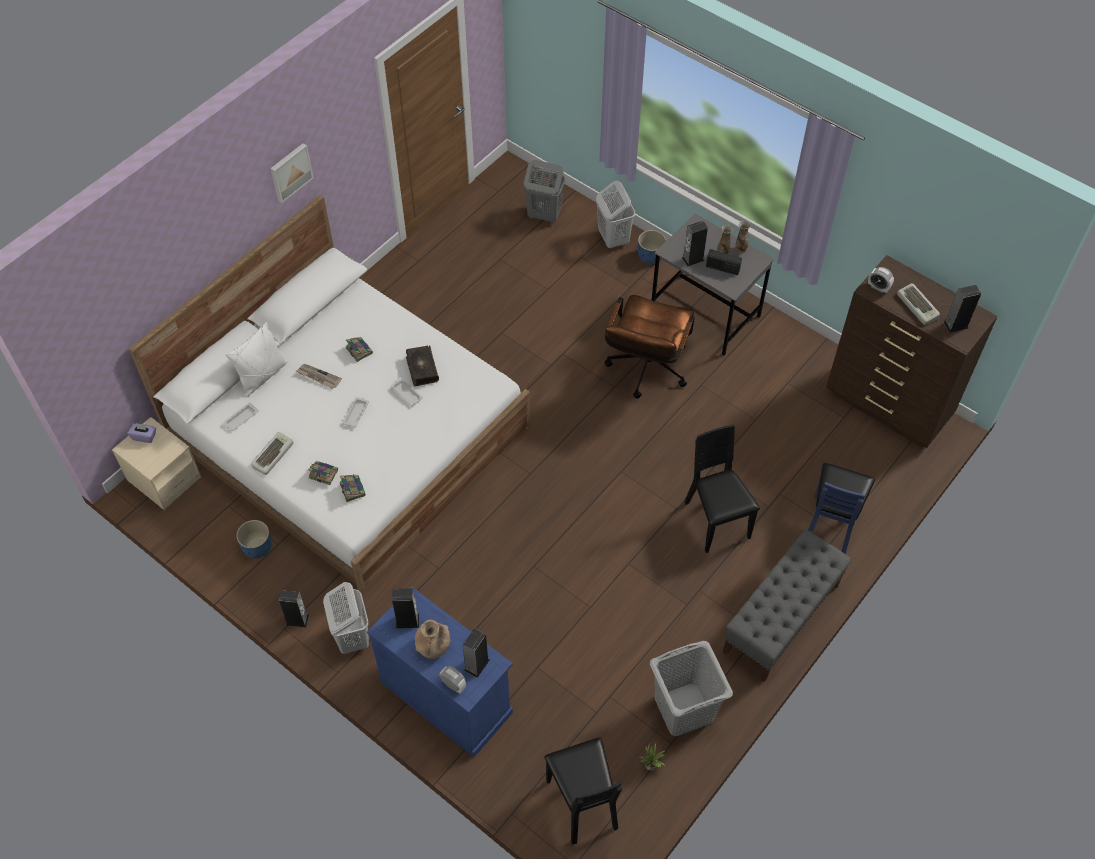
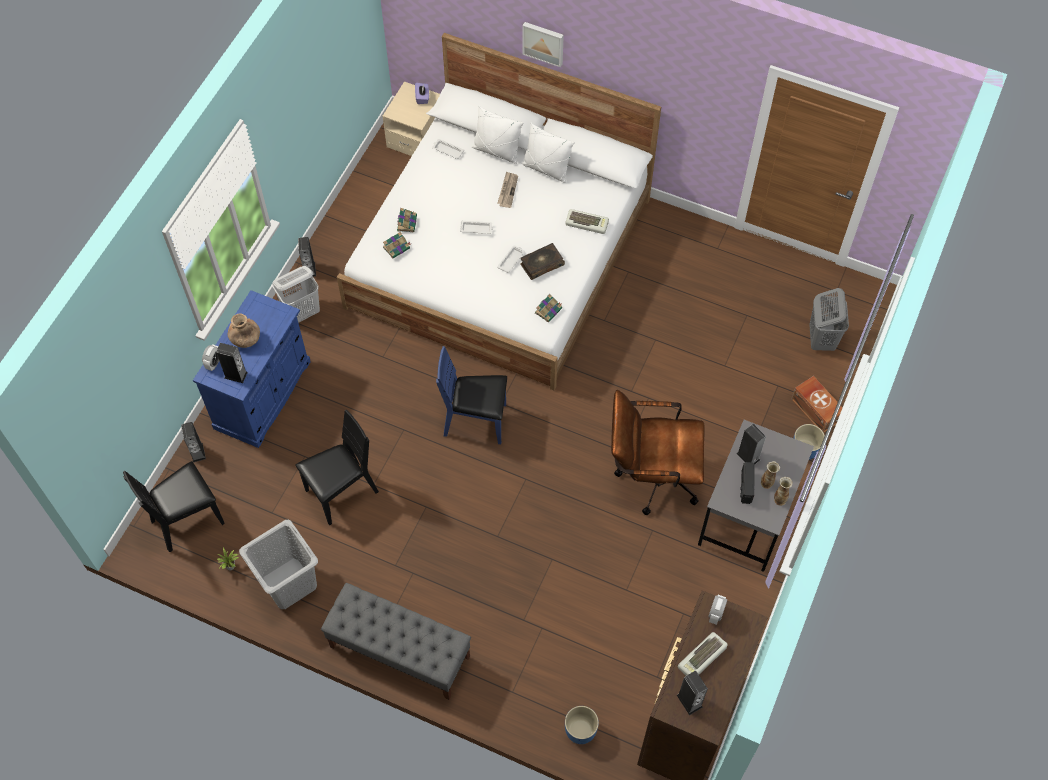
camera: 75 degrees right, 5 degrees up
blue planter [236,520,272,559] -> blue planter moved to [565,706,599,744]
keyboard [251,432,293,475] -> keyboard moved to [565,209,609,234]
picture [270,143,314,203] -> picture moved to [523,22,564,67]
book [346,337,373,362] -> book moved to [535,294,562,322]
speaker [392,588,419,628] -> speaker moved to [181,422,206,462]
white laundry basket [596,181,635,248] -> brown storage box [791,376,843,433]
black chair [684,425,760,553] -> black chair moved to [295,410,379,526]
blue chair [808,463,875,554] -> blue chair moved to [436,346,507,444]
none -> white pillow [521,122,575,183]

